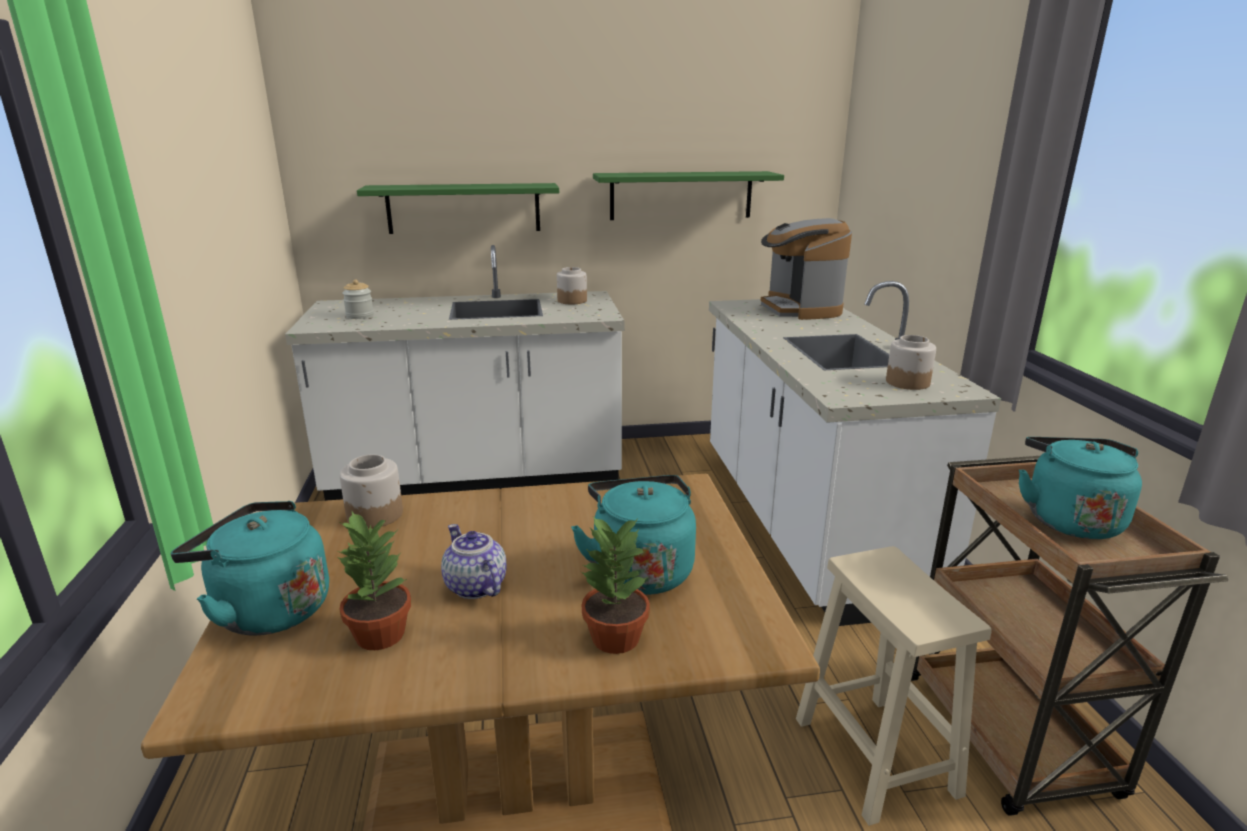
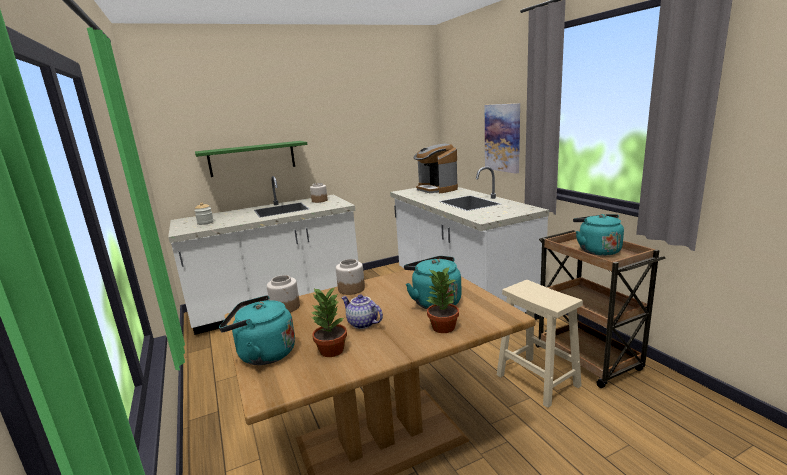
camera: 15 degrees left, 5 degrees down
green shelf [593,171,784,220] -> none
jar [886,335,936,390] -> jar moved to [336,259,365,295]
none -> picture [485,103,520,174]

